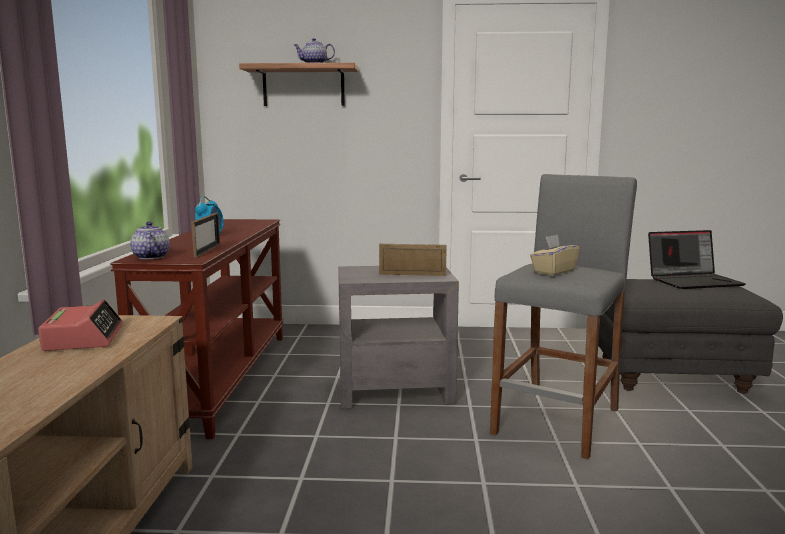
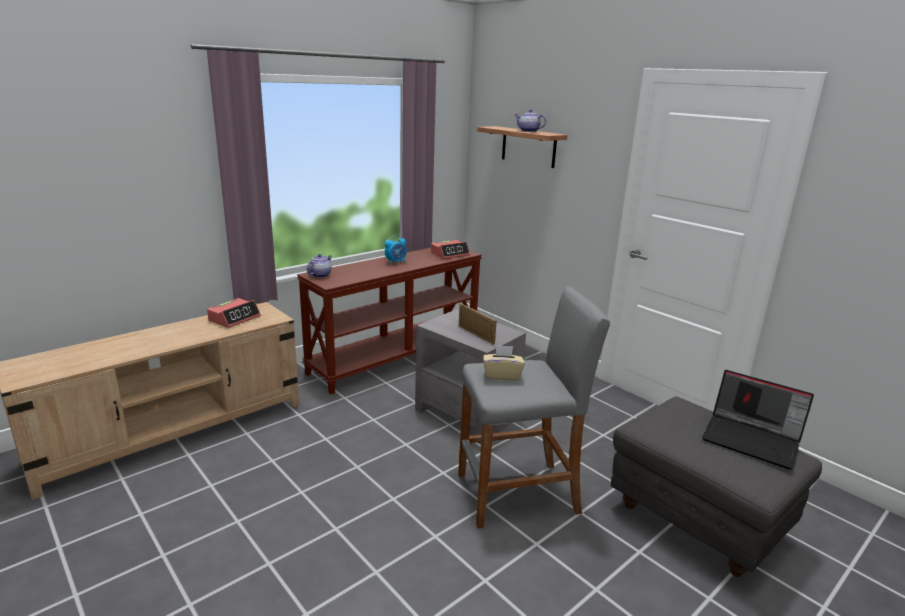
camera: 45 degrees right, 10 degrees up
picture frame [191,213,220,258] -> none
none -> alarm clock [431,240,470,259]

